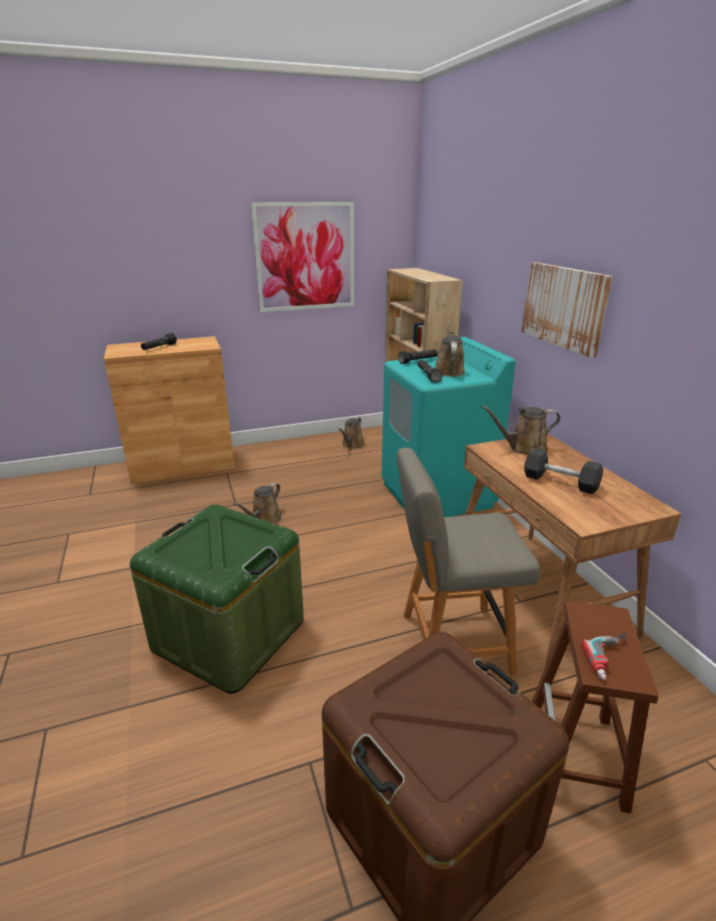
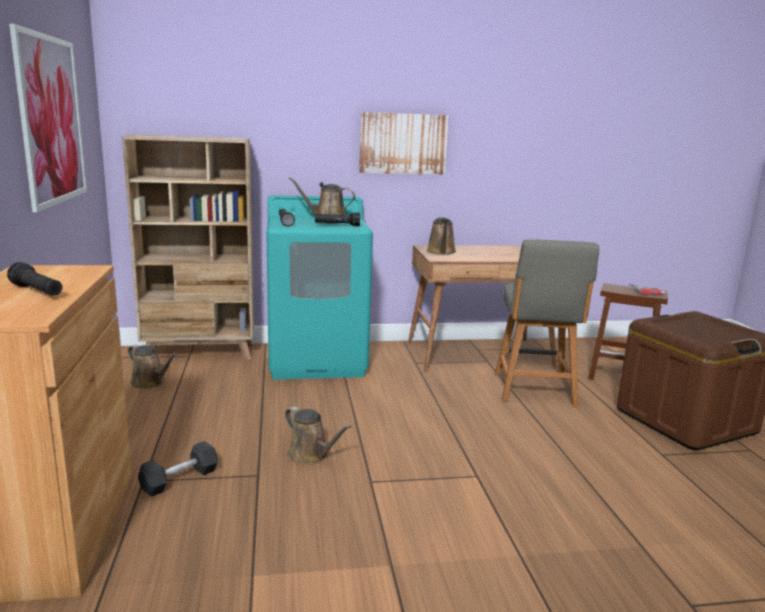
camera: 80 degrees left, 10 degrees down
green storage box [130,504,304,693] -> none
grey dumbbell [524,448,603,494] -> grey dumbbell moved to [138,441,218,497]

